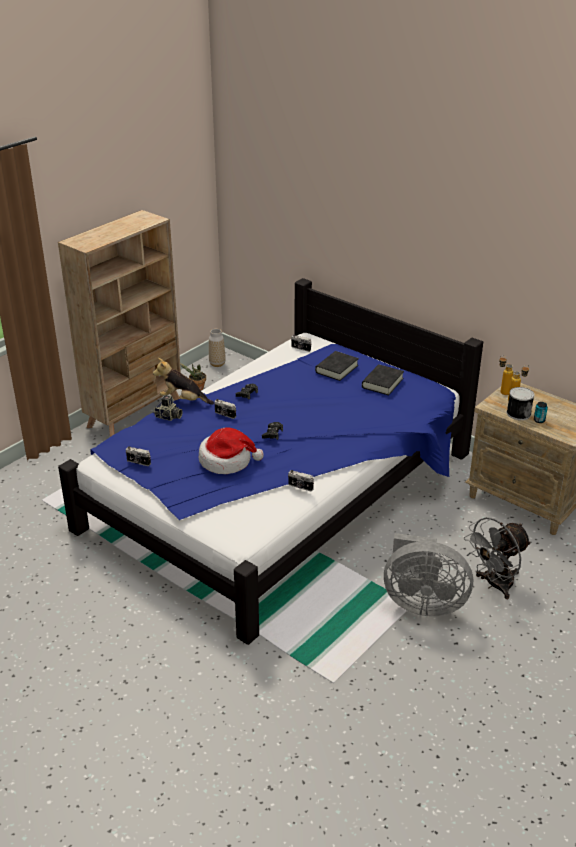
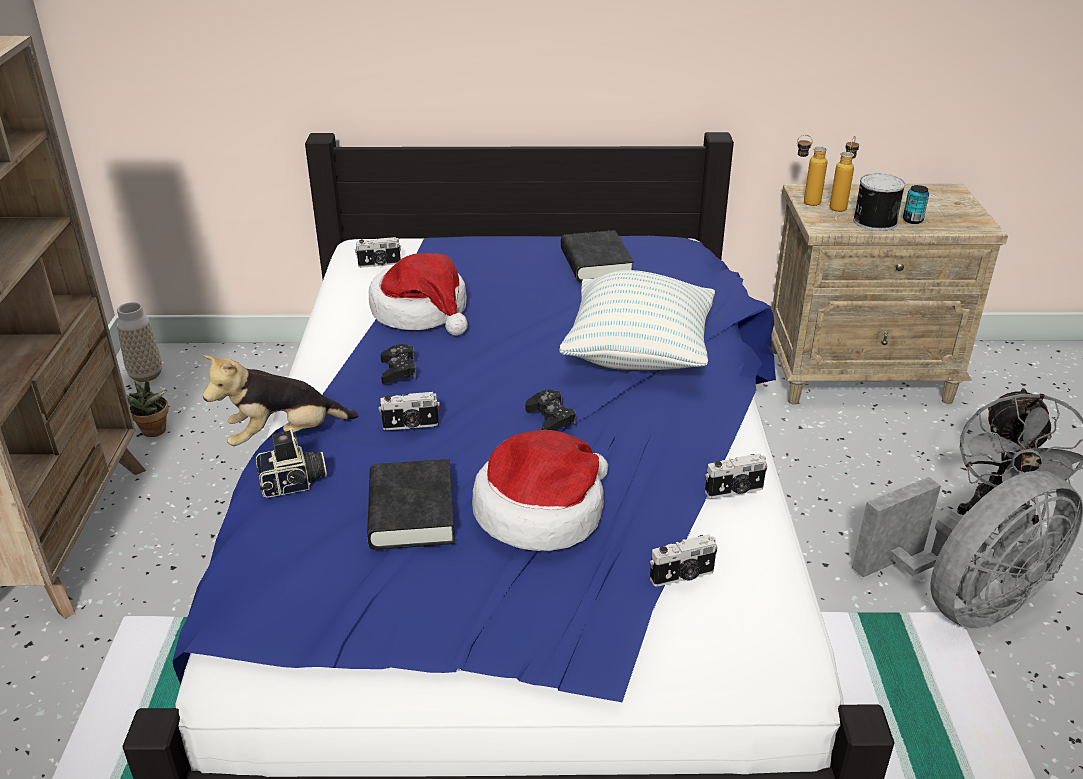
camera: 40 degrees left, 0 degrees up
camera [126,446,151,466] -> camera moved to [650,534,718,587]
black book [315,351,359,381] -> black book moved to [367,459,455,550]
none -> hat [369,253,468,336]
none -> pillow [559,270,715,370]

